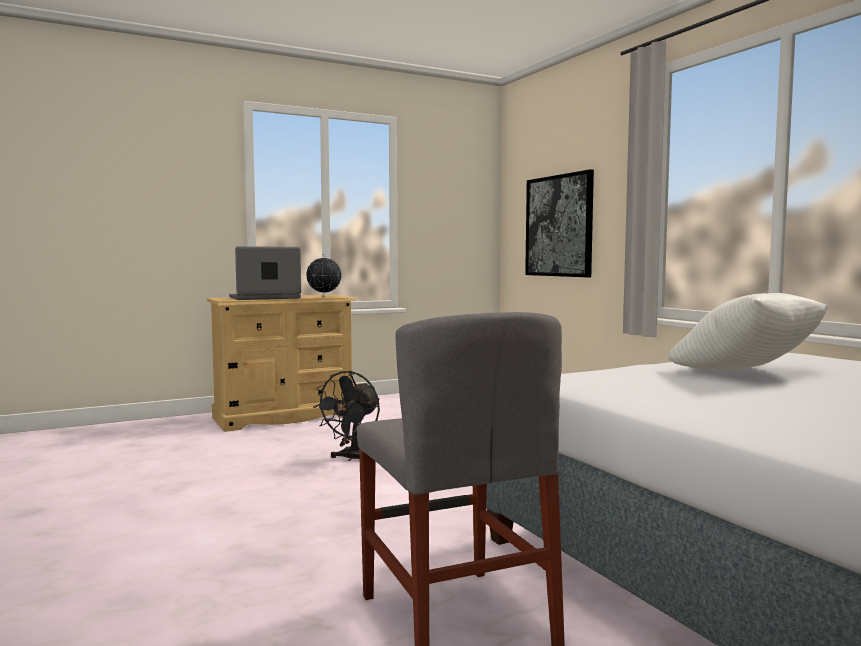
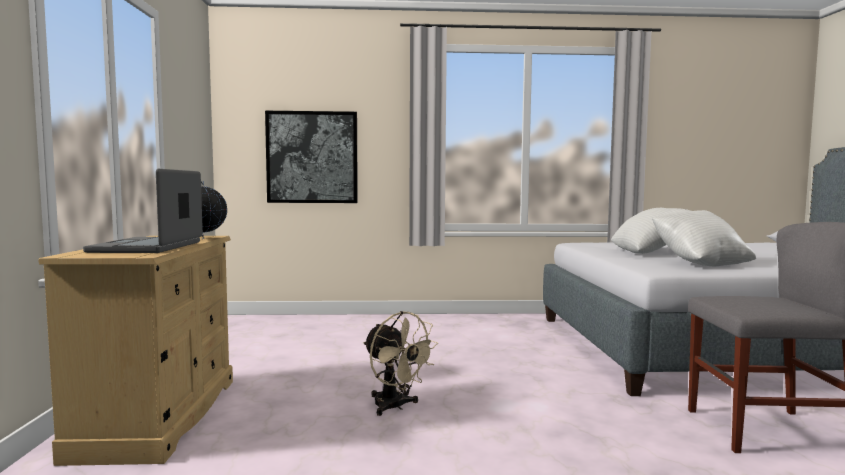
camera: 65 degrees left, 0 degrees up
black fan [313,371,380,461] -> beige fan [364,311,438,416]
none -> white pillow [652,210,756,266]

